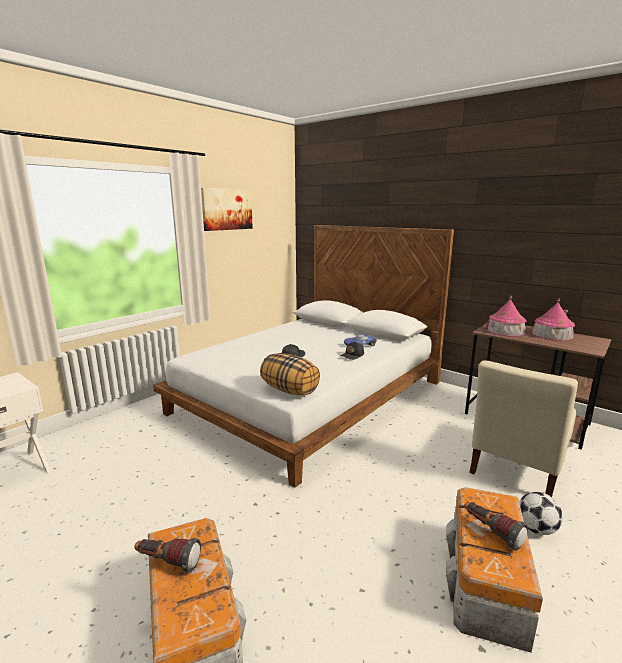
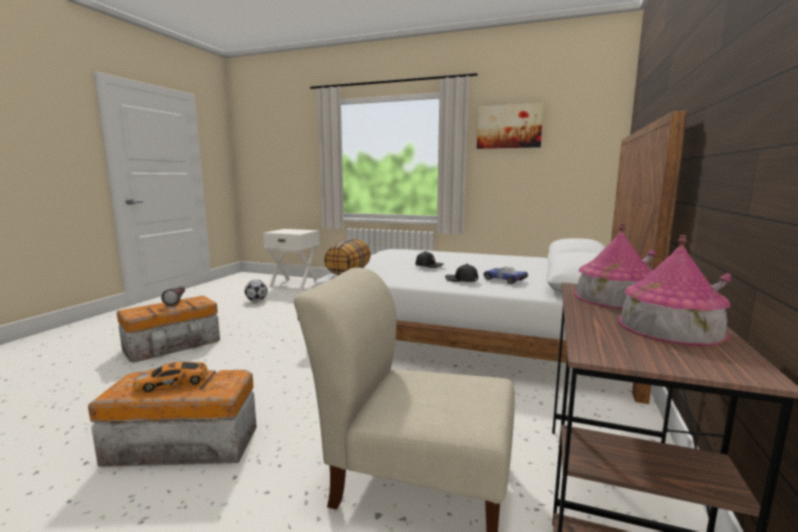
camera: 70 degrees right, 5 degrees down
flashlight [464,502,528,551] -> toy car [133,362,208,392]
football [519,492,563,535] -> football moved to [244,280,267,301]

